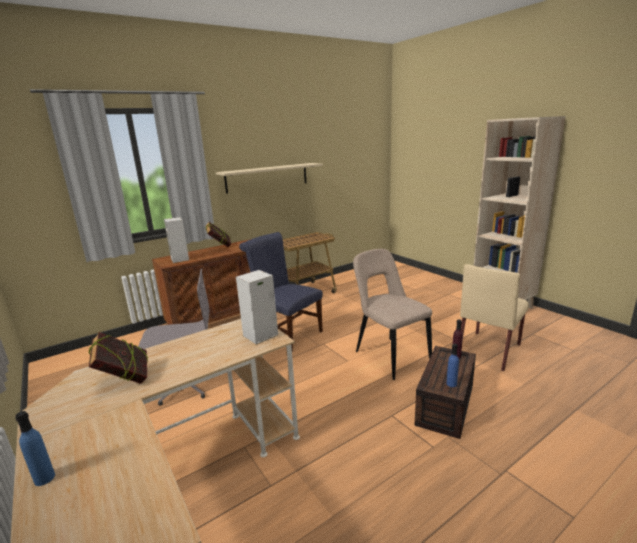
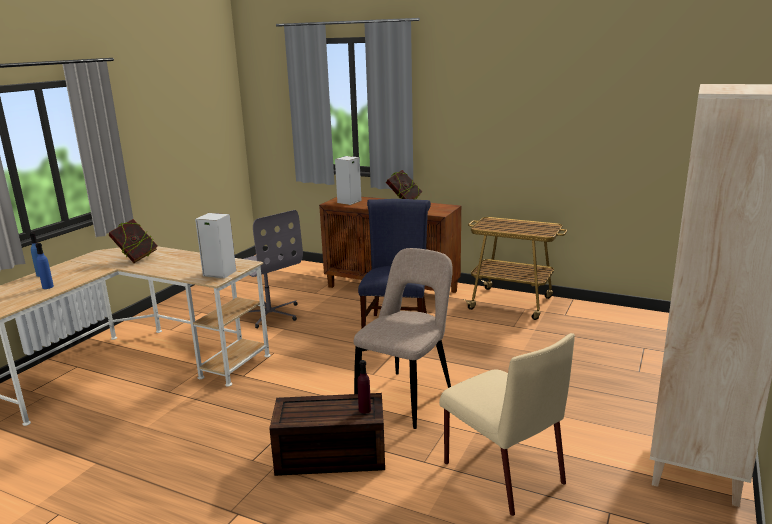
camera: 60 degrees right, 0 degrees up
beige shelf [216,163,322,194] -> none
blue bottle [446,344,459,387] -> blue bottle moved to [35,243,54,289]
beige chair [460,264,529,371] -> beige chair turned 135 degrees counterclockwise [439,333,575,516]

